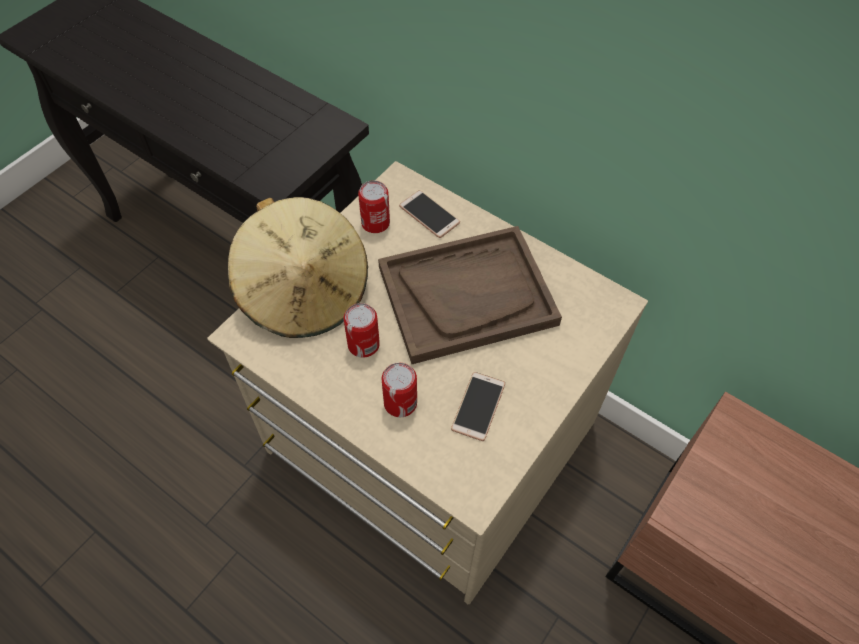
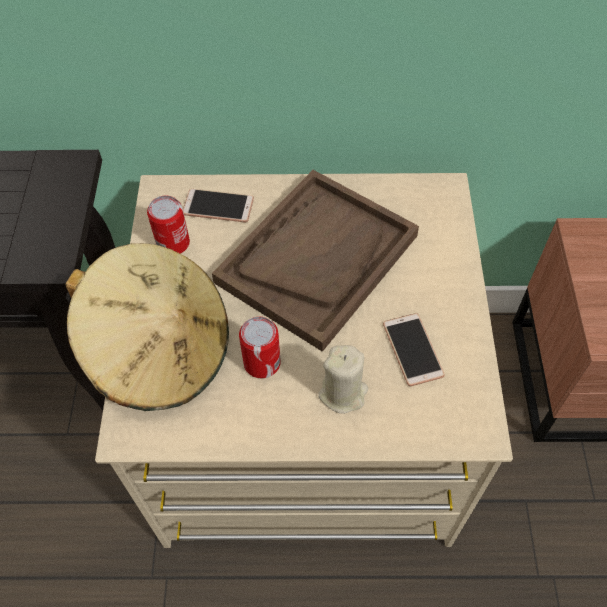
camera: 35 degrees left, 0 degrees up
can [381,363,417,417] -> beige candle [318,345,368,414]

